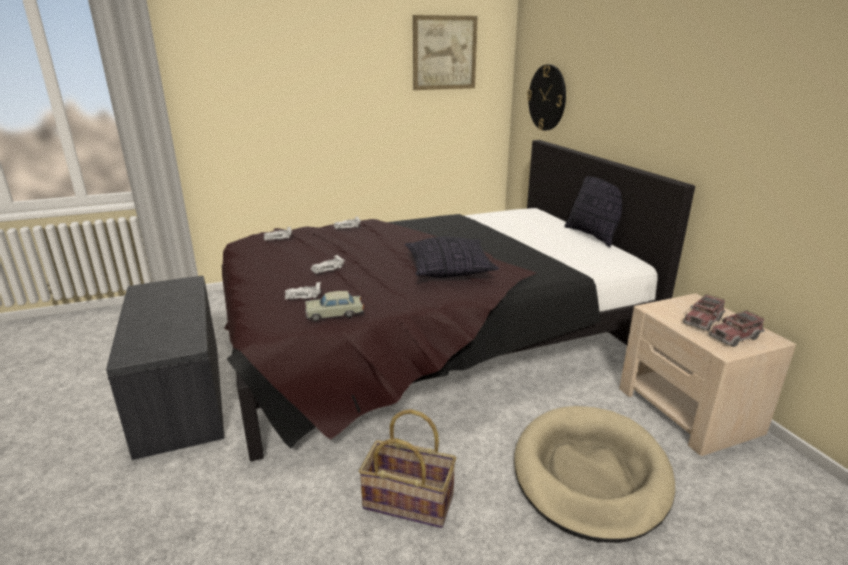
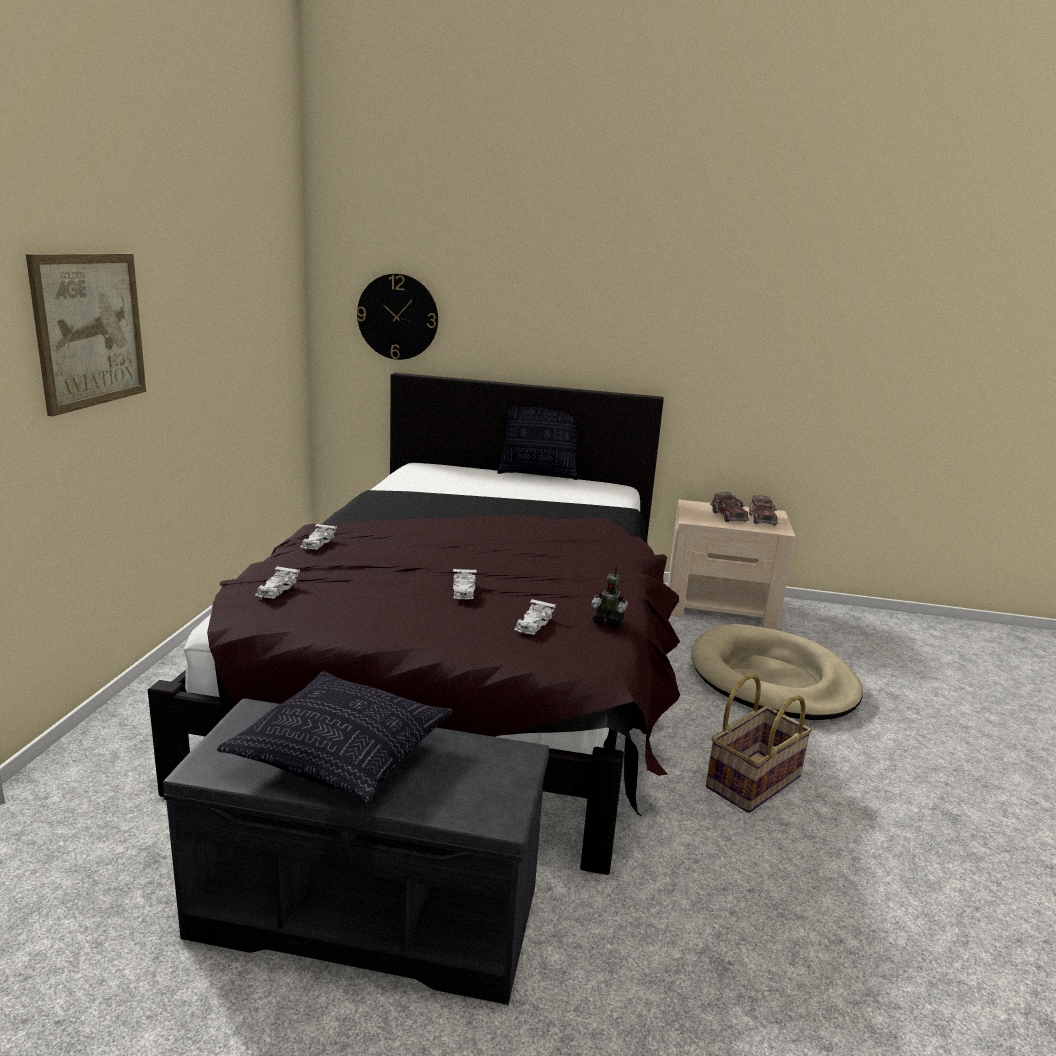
camera: 60 degrees left, 5 degrees down
beige toy car [305,291,364,321] -> toy robot [591,564,628,627]
pillow [405,237,499,278] -> pillow moved to [217,671,453,803]
picture [413,15,478,90] -> picture moved to [26,254,146,416]

